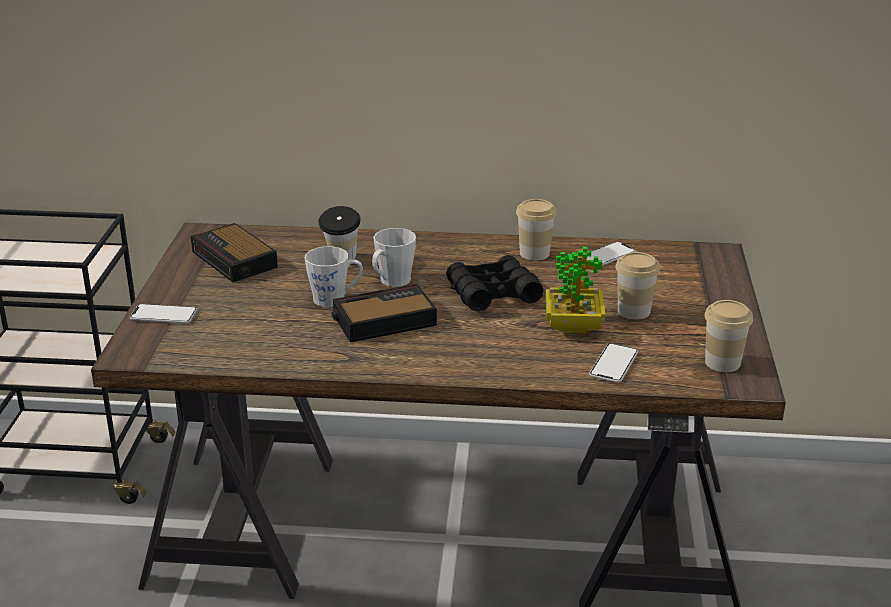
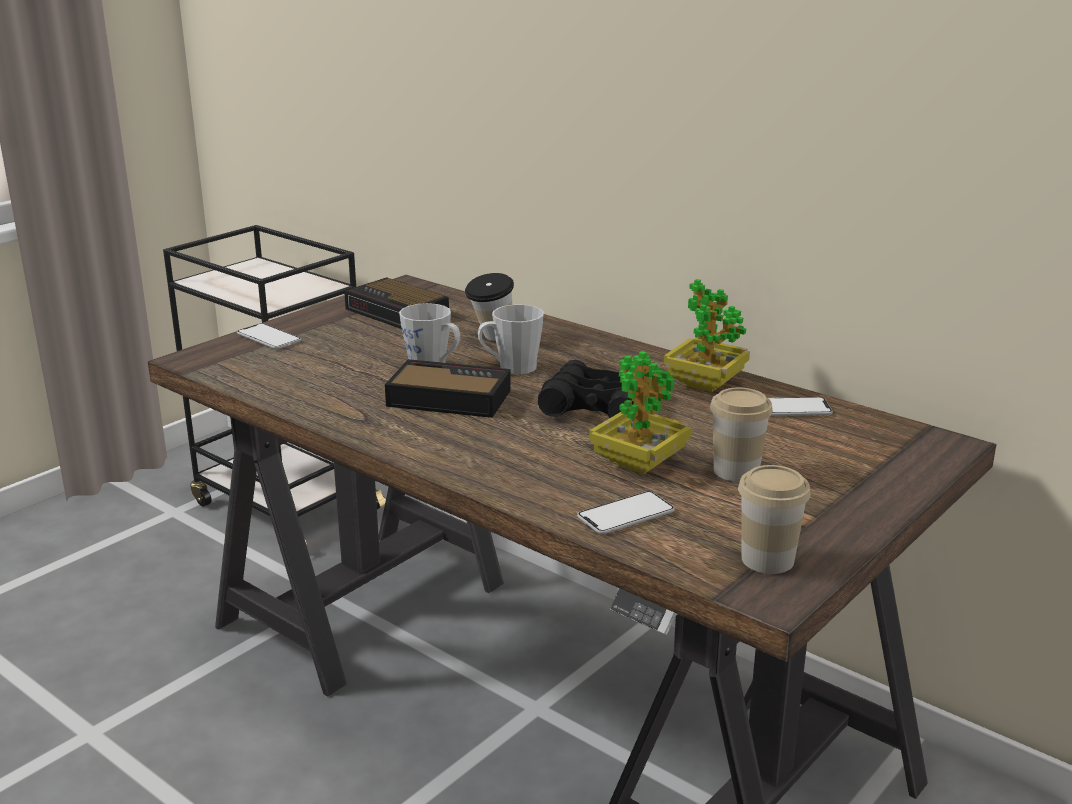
camera: 35 degrees right, 5 degrees down
alarm clock [191,223,278,282] -> alarm clock turned 45 degrees counterclockwise [344,277,449,329]
cup [516,199,557,261] -> potted plant [664,279,750,392]

